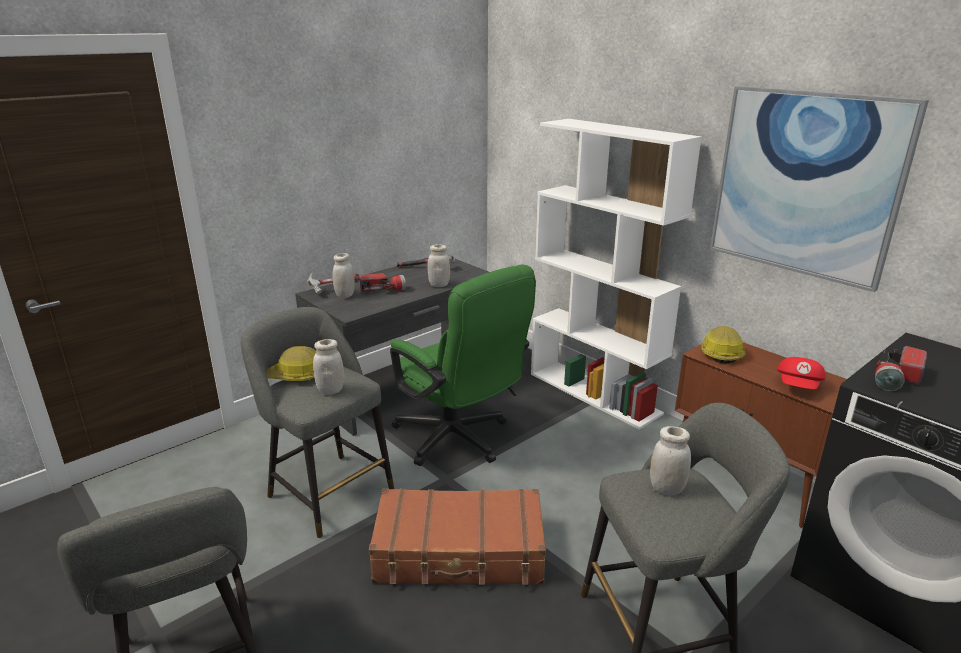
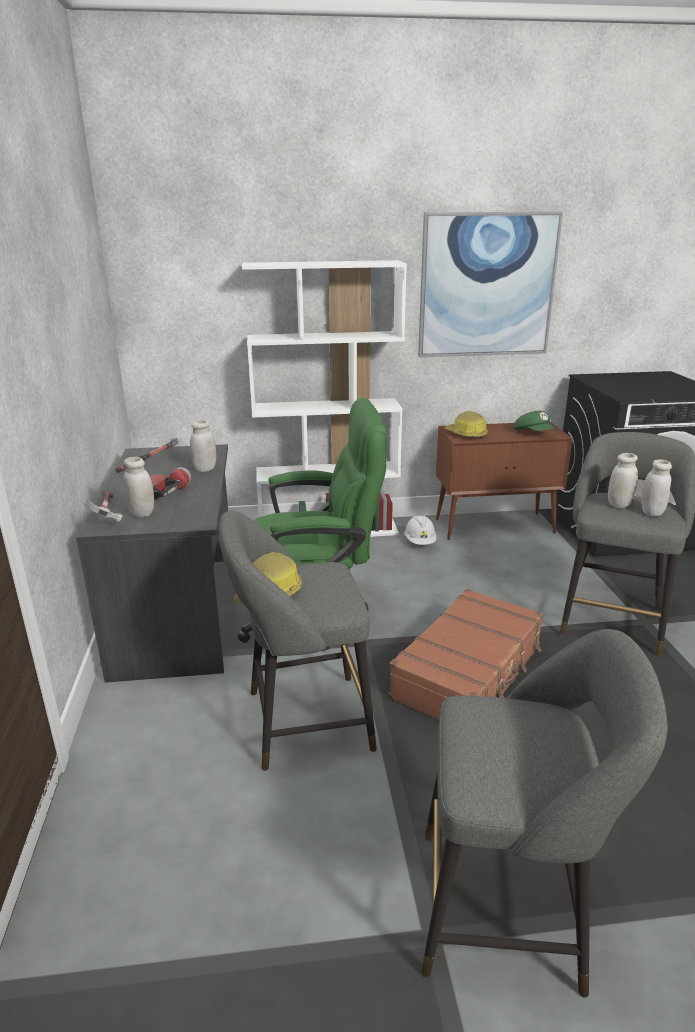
camera: 55 degrees left, 0 degrees up
white jar [313,339,344,395] -> white jar moved to [641,459,672,516]
red cap [777,357,826,389] -> green cap [513,411,556,431]
flashlight [875,346,927,391] -> none
none -> white hard hat [404,515,436,545]

